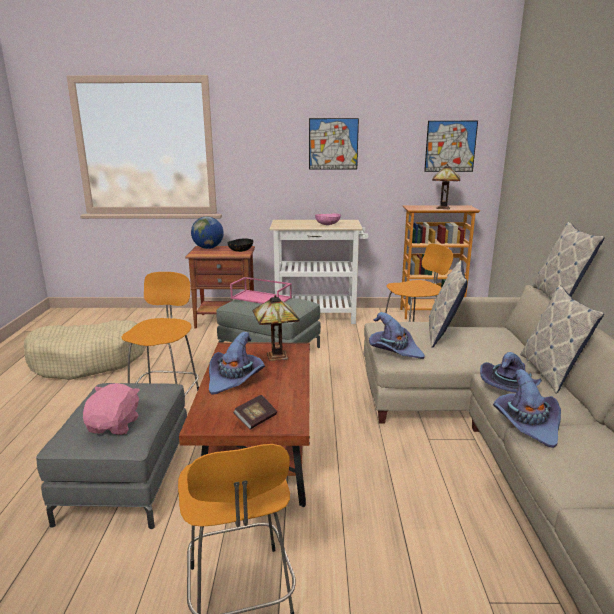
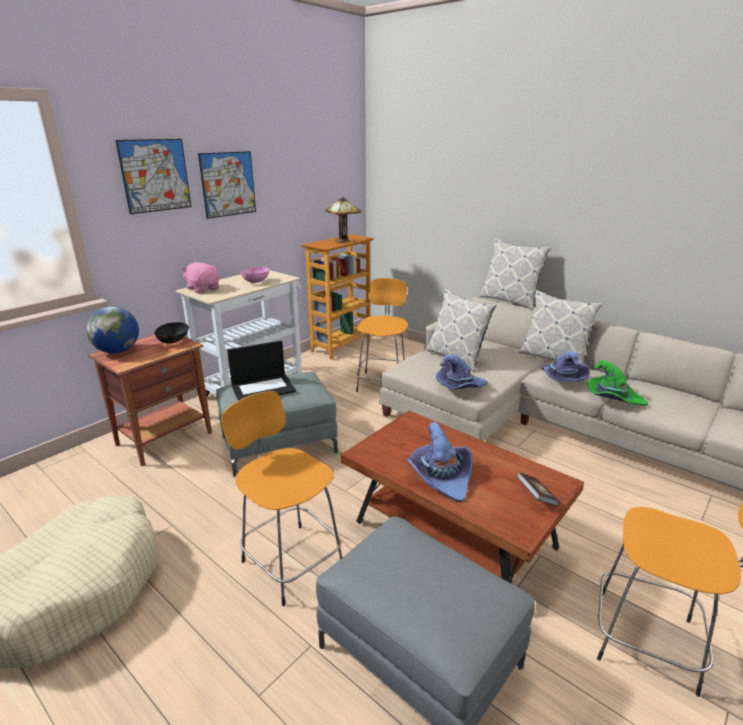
camera: 50 degrees left, 5 degrees up
pink plush toy [83,383,140,435] -> pink plush toy moved to [181,262,219,293]
pink tray [230,277,292,304] -> laptop [227,341,296,401]
table lamp [253,295,300,361] -> none
picture [424,121,478,172] -> picture moved to [115,139,191,214]
purple hat [493,369,561,448] -> green hat [587,360,649,406]

